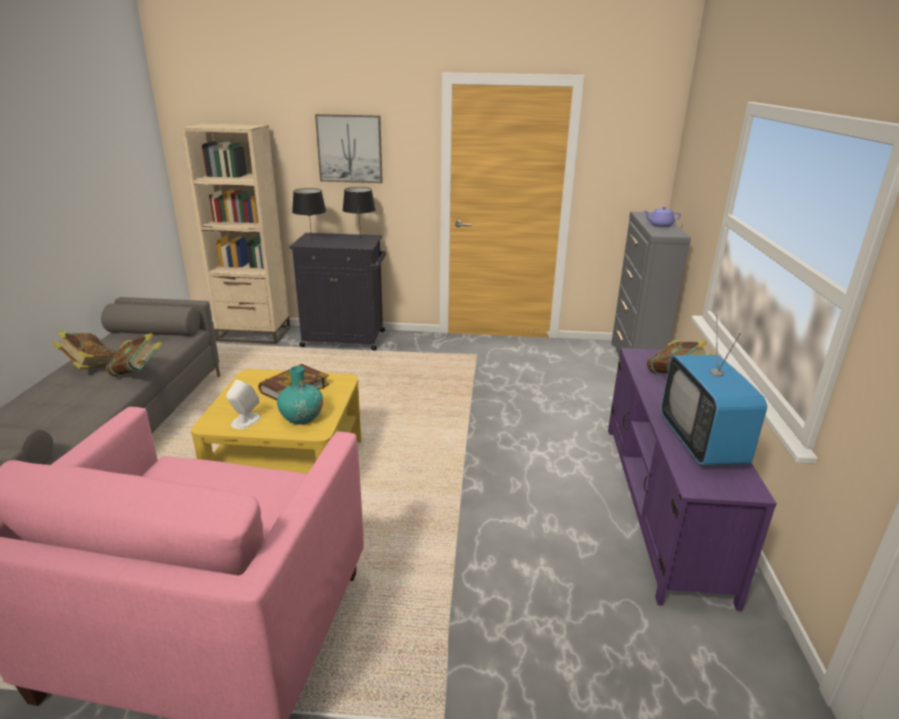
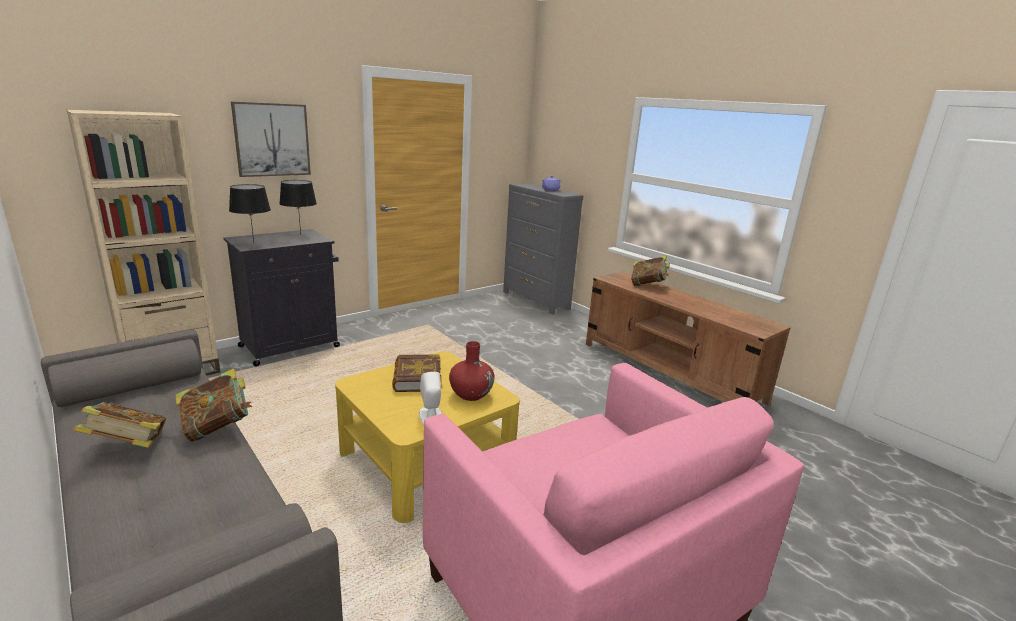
camera: 45 degrees left, 5 degrees down
turquoise vase [277,366,323,425] -> red vase [449,341,495,401]
purple tv stand [608,348,777,611] -> brown tv stand [586,271,791,406]
television [661,315,767,465] -> none

